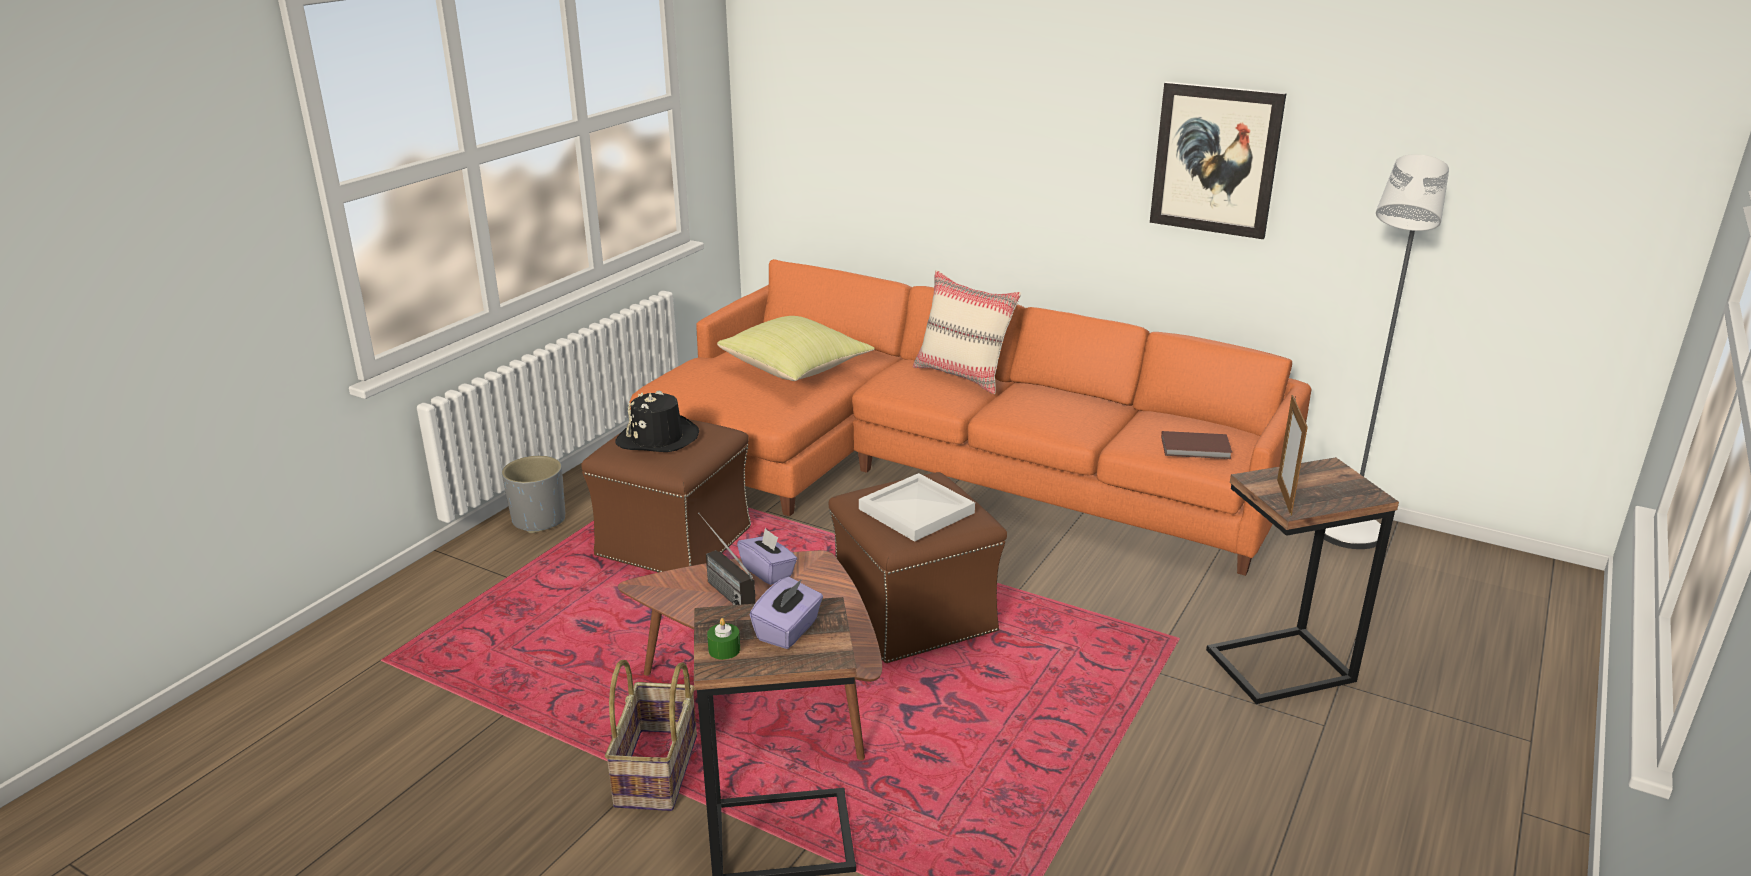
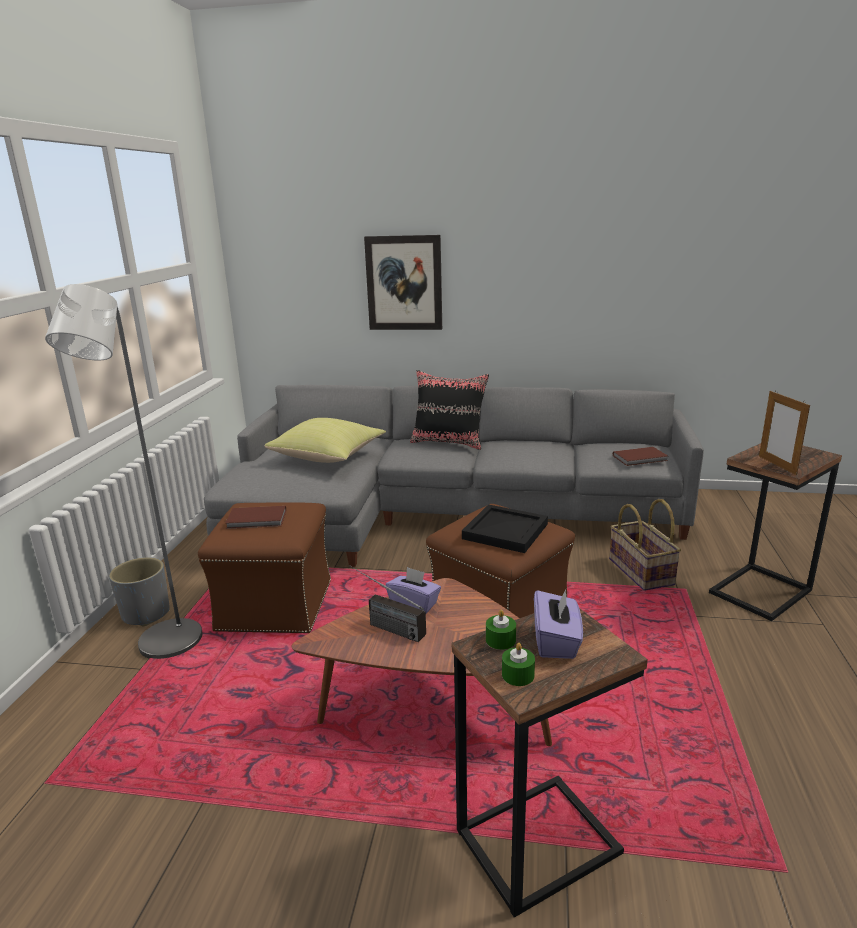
camera: 20 degrees left, 5 degrees down
basket [605,660,697,811] -> basket moved to [609,499,681,591]
black hat [615,391,699,452] -> brown book [225,506,286,529]
orange sofa [630,259,1311,576] -> grey sofa [204,385,704,567]
white tray [859,473,975,542] -> black tray [462,505,548,553]
beige pillow [913,270,1021,394] -> black pillow [410,370,489,450]
picture [1150,82,1286,239] -> picture moved to [364,235,442,330]
grey floor lamp [1324,154,1449,549] -> grey floor lamp moved to [45,284,202,659]
none -> green candle [486,610,516,650]

